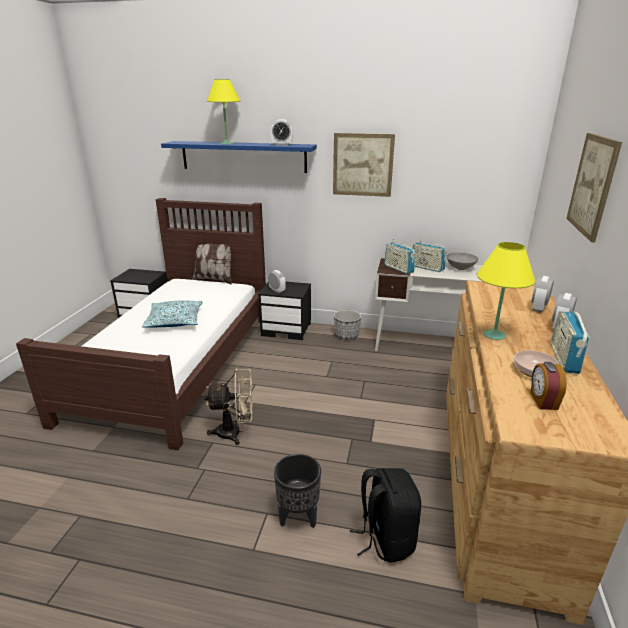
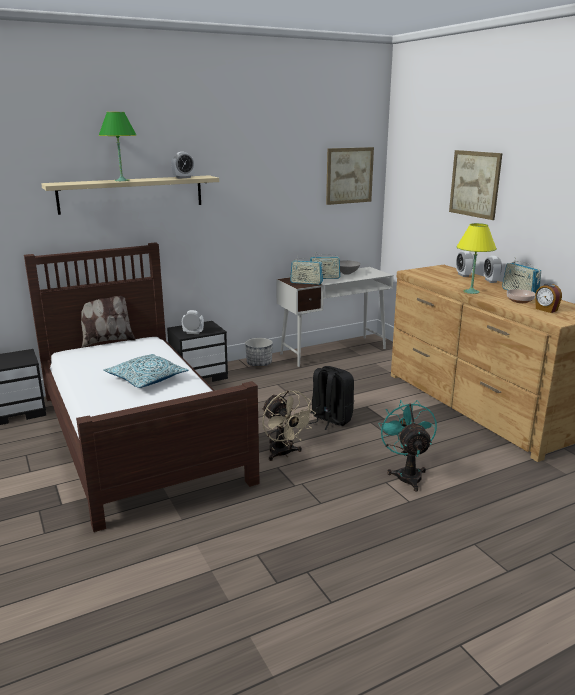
camera: 40 degrees left, 5 degrees down
blue shelf [161,141,317,173] -> beige shelf [41,175,219,215]
beige fan [204,368,253,445] -> beige fan turned 105 degrees clockwise [262,391,316,461]
yellow table lamp [207,79,241,144] -> green table lamp [98,112,136,181]
black planter [274,454,321,528] -> turquoise fan [379,400,437,492]
picture [333,133,395,197] -> picture moved to [326,147,374,205]
black backpack [350,468,421,562] -> black backpack moved to [309,366,354,430]

